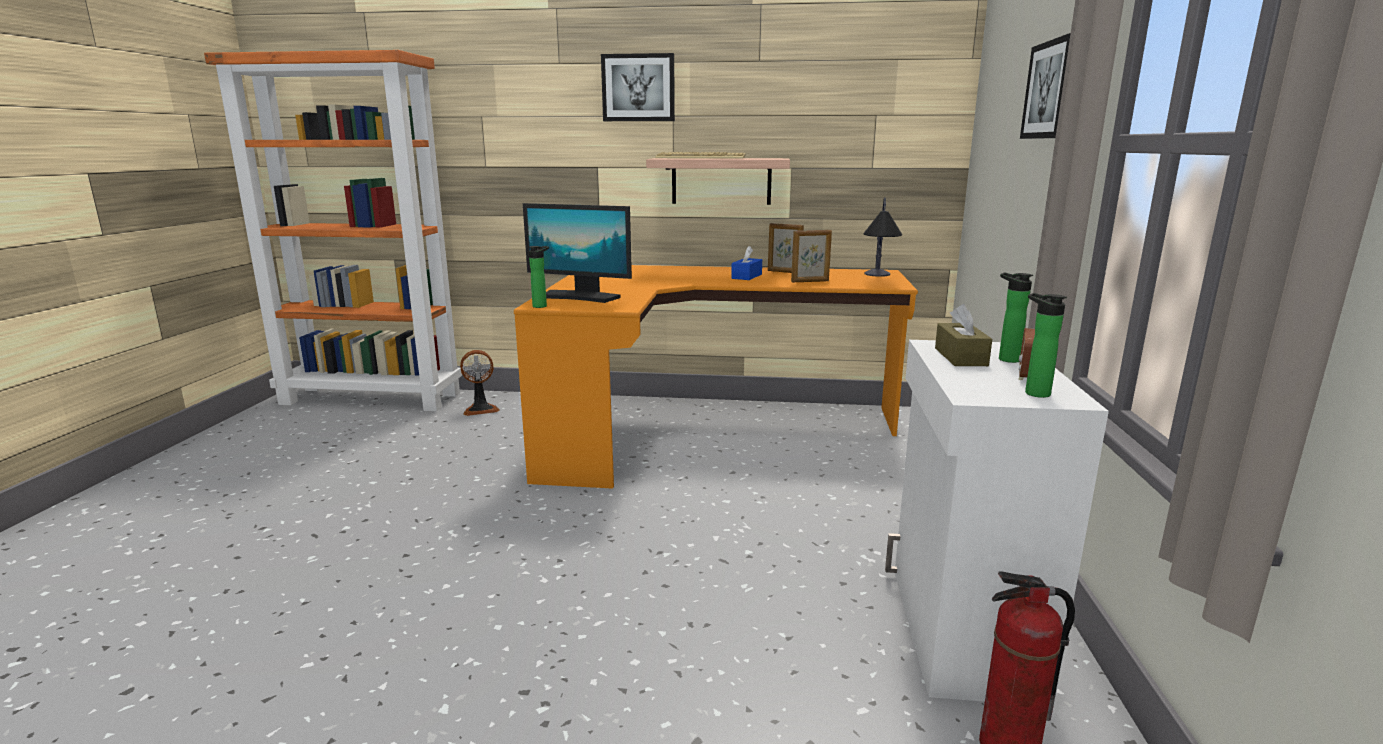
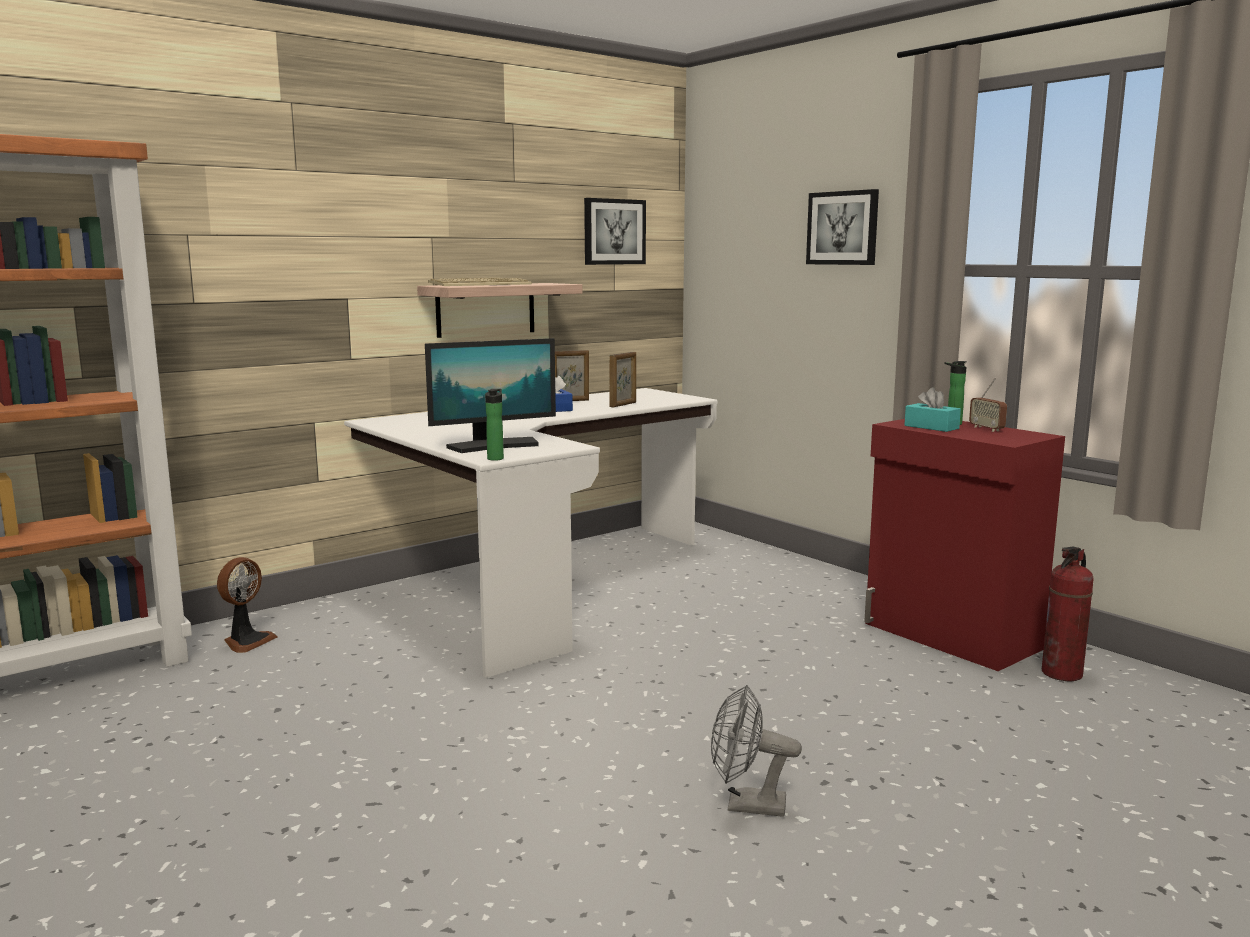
camera: 45 degrees left, 5 degrees down
orange desk [514,265,918,489] -> white desk [344,388,718,678]
picture [601,53,675,121] -> picture moved to [584,198,646,265]
table lamp [863,197,902,277] -> none
white cabinet [885,340,1109,707] -> red cabinet [864,419,1065,671]
brown tissue box [935,304,992,366] -> turquoise tissue box [904,387,961,432]
bottle [1025,293,1067,398] -> none
none -> grey fan [711,685,802,817]

